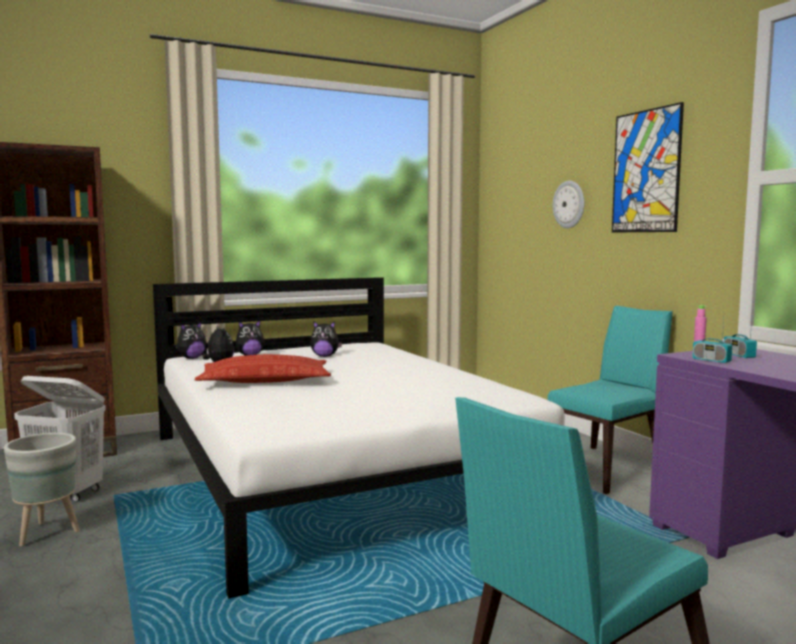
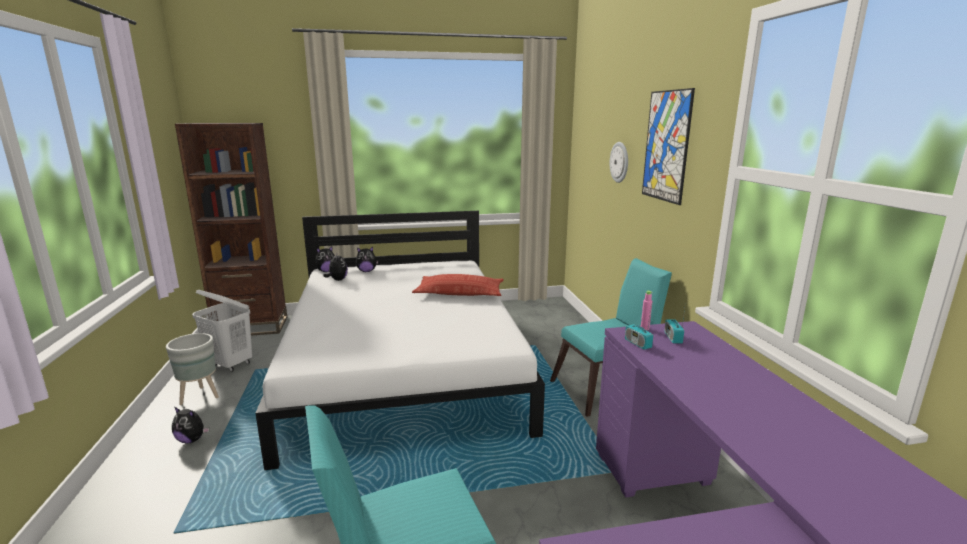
camera: 15 degrees right, 10 degrees up
pillow [194,354,331,383] -> pillow moved to [412,274,504,296]
plush toy [310,321,342,357] -> plush toy moved to [172,407,209,443]

